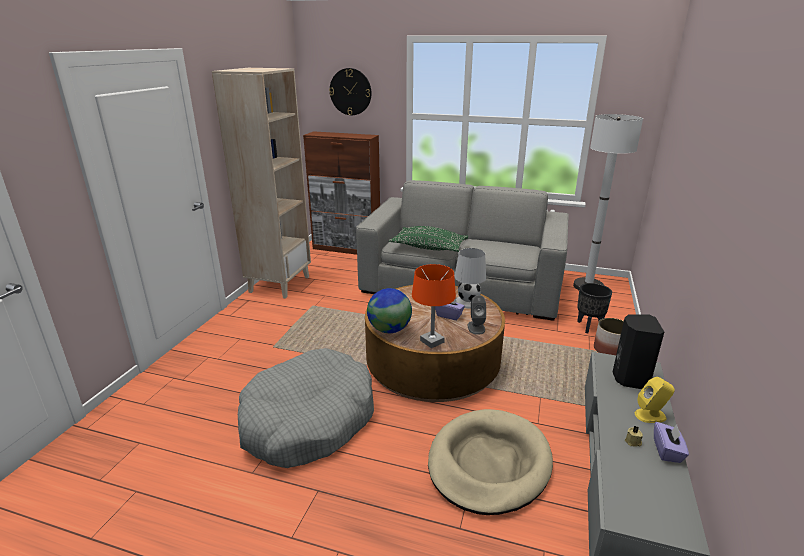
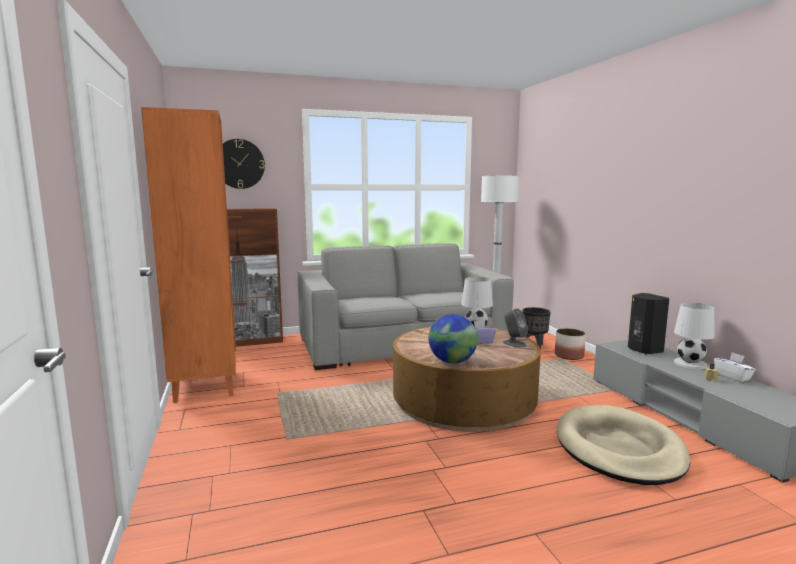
camera: 35 degrees left, 15 degrees down
beige bookcase [212,68,311,298] -> orange bookcase [141,107,236,403]
grey dog bed [238,348,374,468] -> none
green pillow [389,226,469,252] -> none
orange table lamp [412,264,456,348] -> none
yellow speaker [635,377,675,423] -> white table lamp [674,303,715,369]
purple tissue box [654,422,689,463] -> white tissue box [714,352,756,382]

